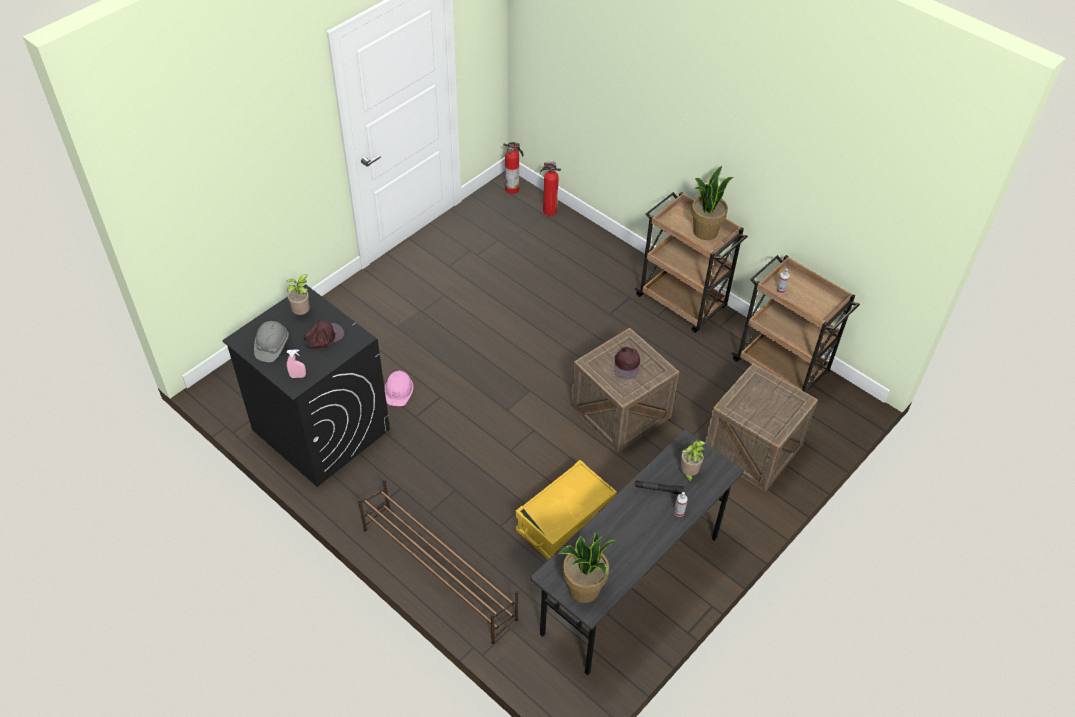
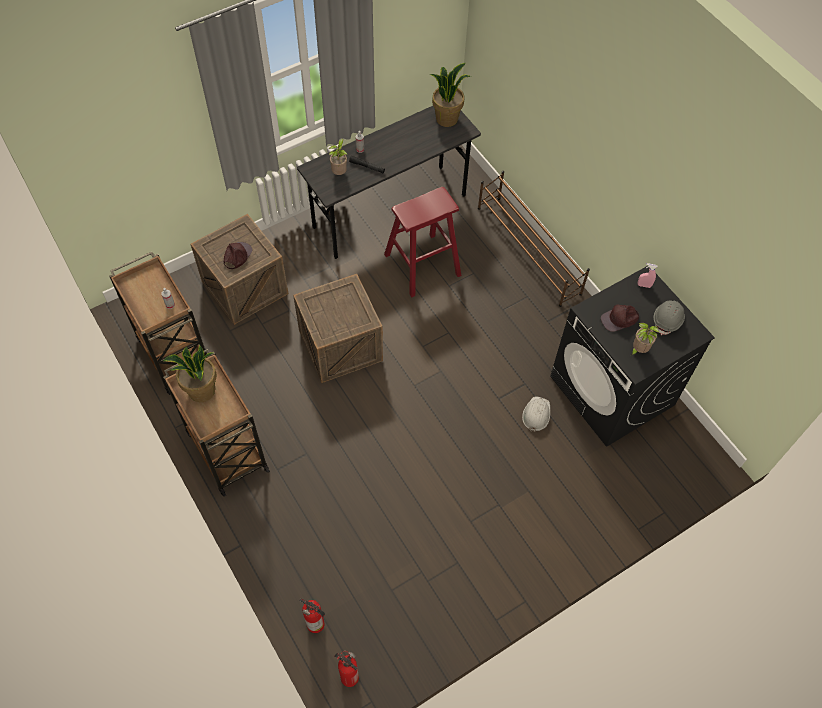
camera: 165 degrees left, 10 degrees up
pink hard hat [385,370,413,406] -> white hard hat [522,396,550,432]
yellow storage box [516,460,617,560] -> red stool [384,187,461,297]
brown cap [614,347,640,379] -> brown cap moved to [224,242,252,269]

